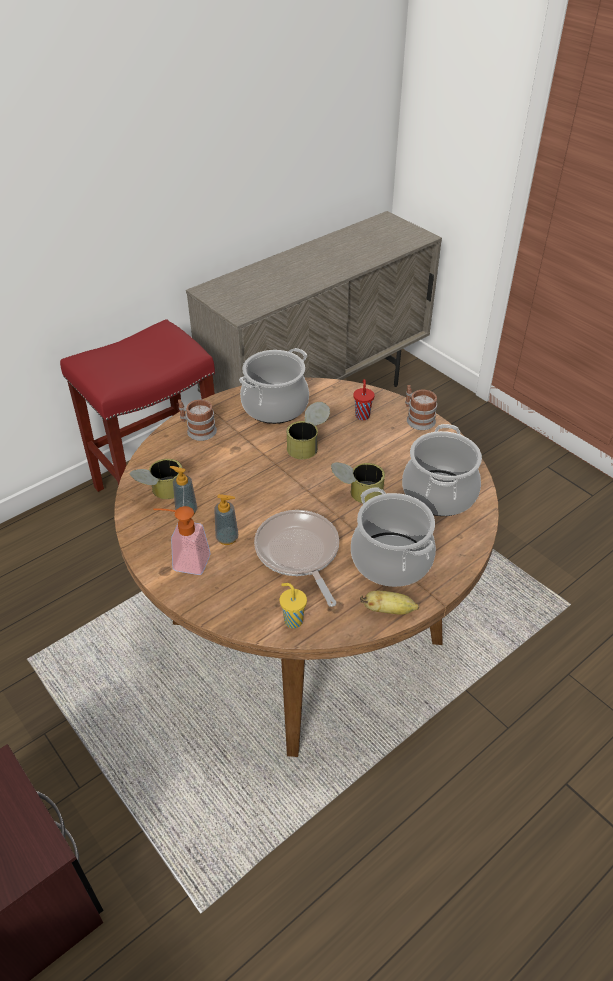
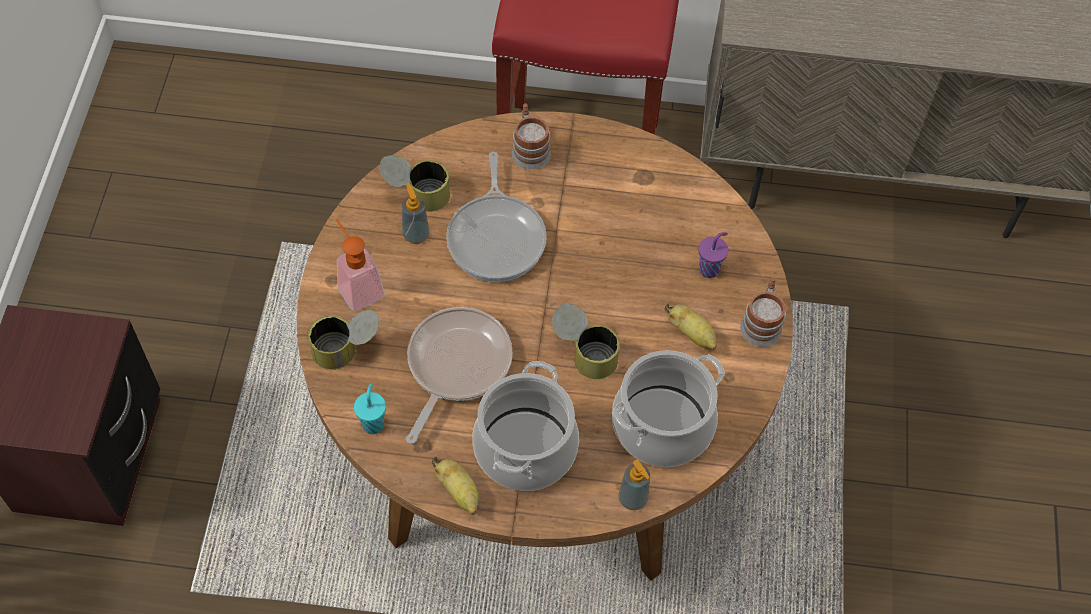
camera: 45 degrees right, 15 degrees up
soap dispenser [214,494,238,545] -> soap dispenser moved to [619,460,650,510]
cooking pot [239,348,309,424] -> none
yellow cup [280,583,307,628] -> turquoise cup [354,384,386,434]
can [286,402,330,459] -> can moved to [307,310,379,370]
red cup [353,379,374,420] -> purple cup [698,232,728,278]
none -> frying pan [446,152,547,282]
none -> banana [665,303,717,350]

